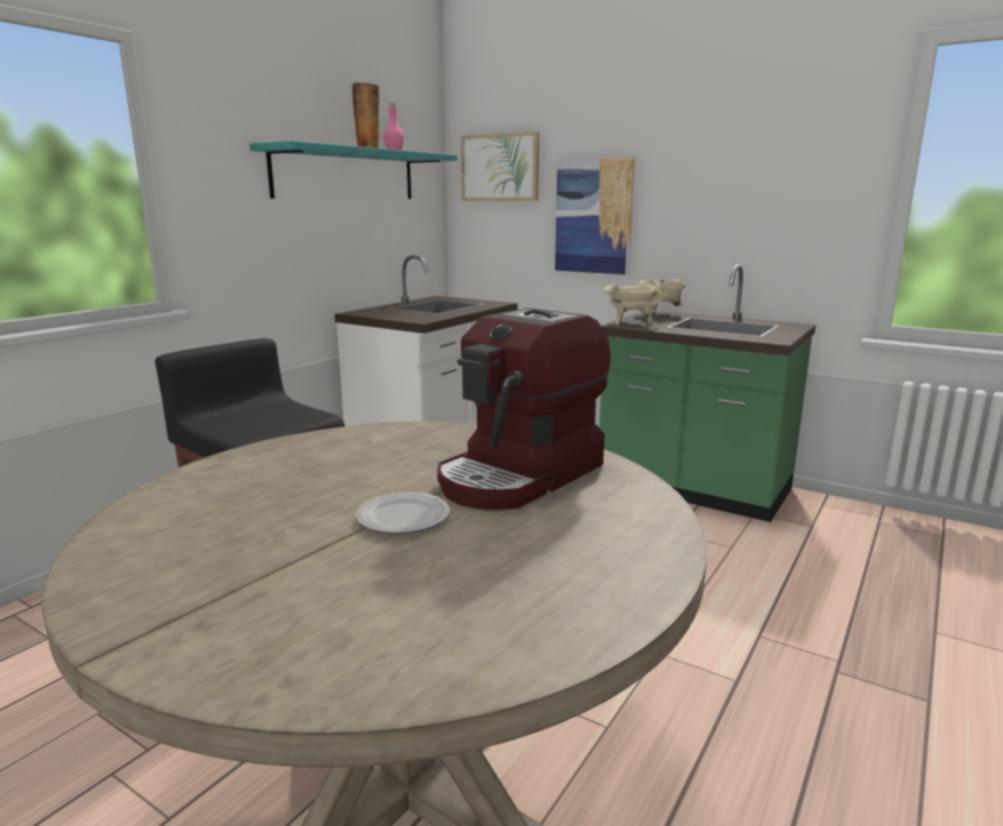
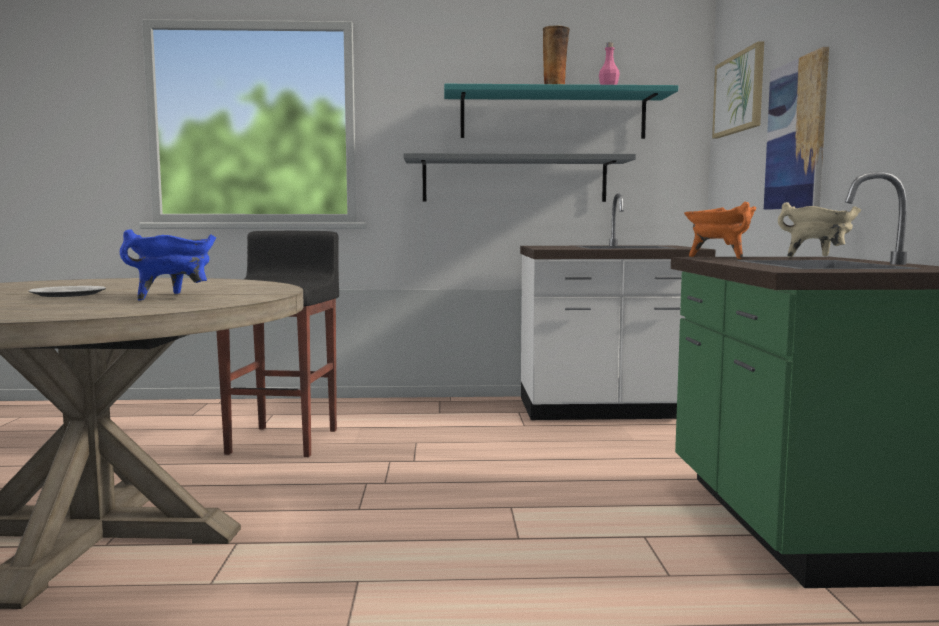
camera: 55 degrees right, 10 degrees down
coffee machine [437,308,611,510] -> blue cooking pot [120,229,216,301]
beige cooking pot [604,283,662,325] -> orange cooking pot [684,202,756,259]
none -> grey shelf [404,153,636,202]

